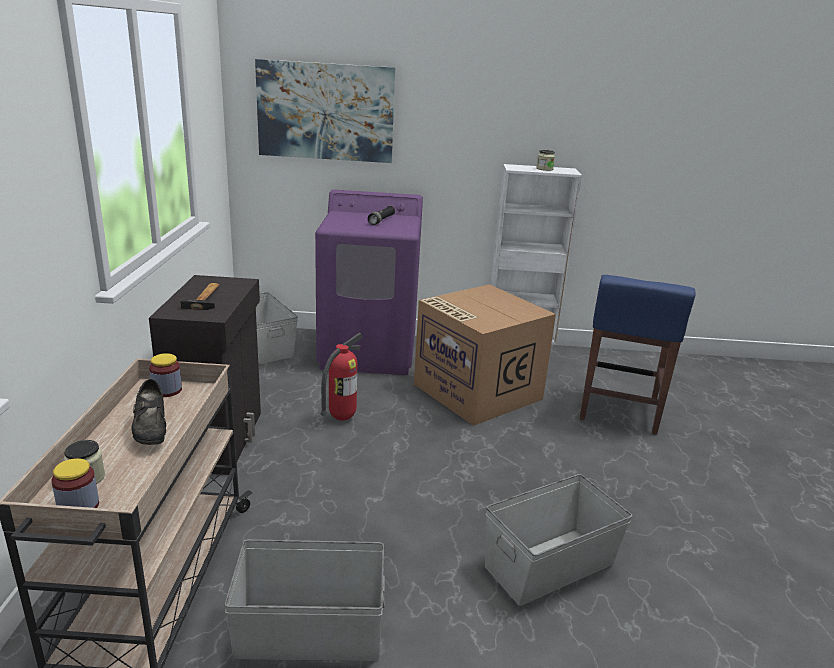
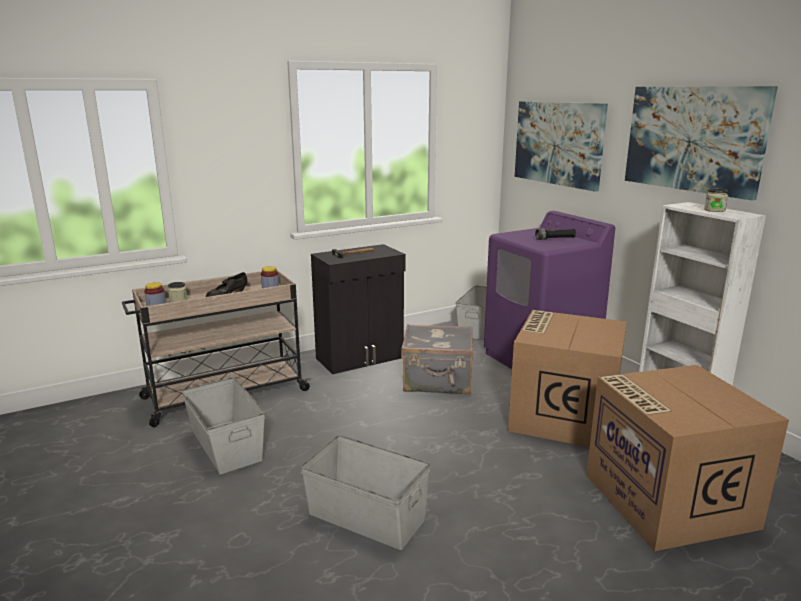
camera: 60 degrees right, 5 degrees down
fire extinguisher [320,333,363,421] -> grey suitcase [401,324,473,394]
blue stool [580,275,695,435] -> cardboard box [586,365,789,551]
none -> picture [625,86,778,201]

